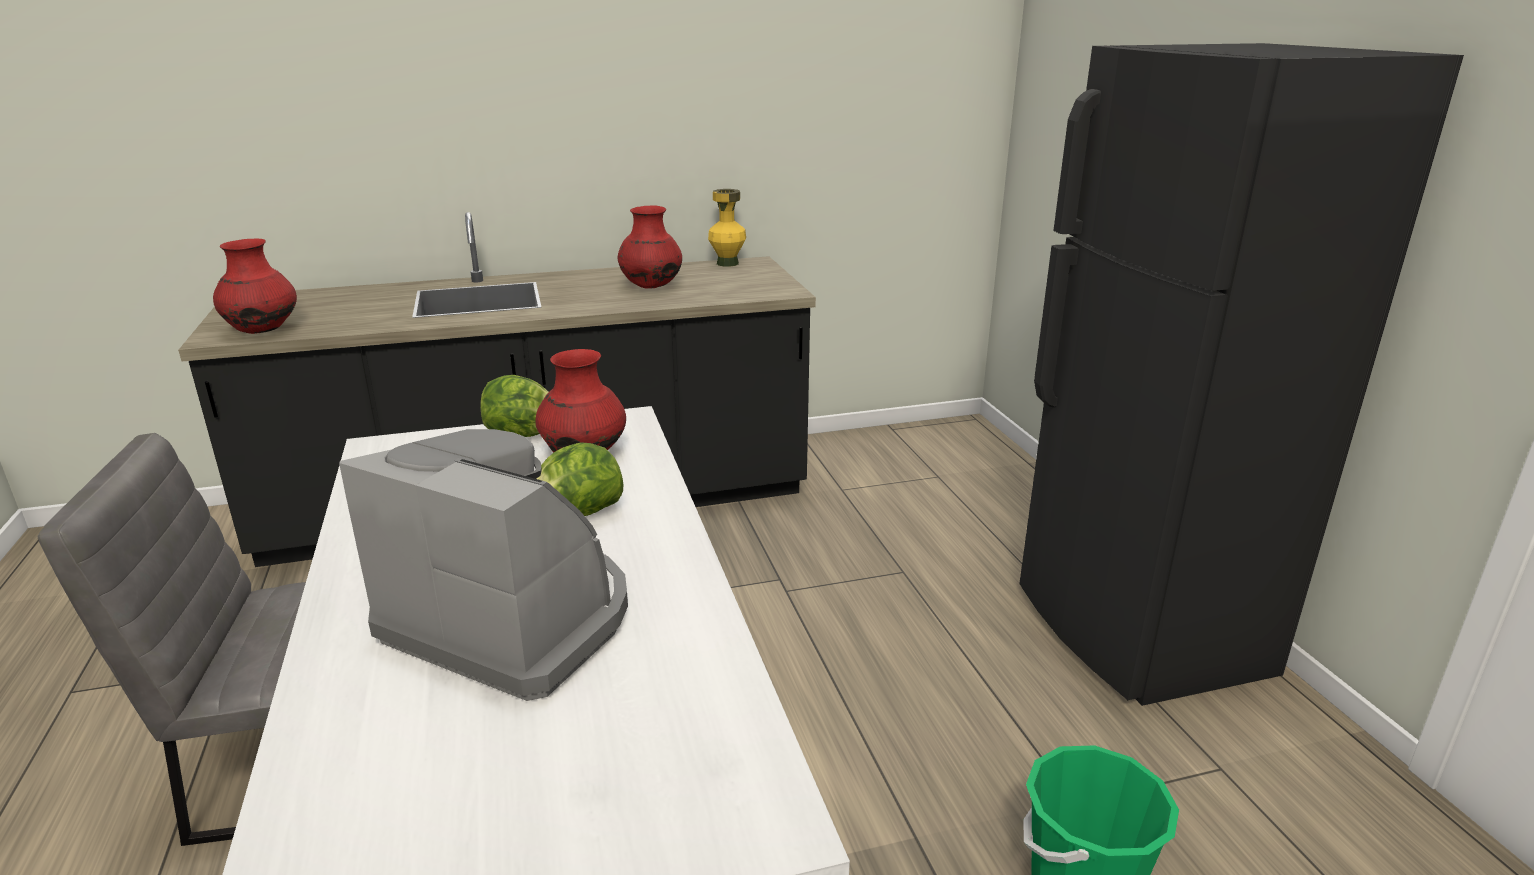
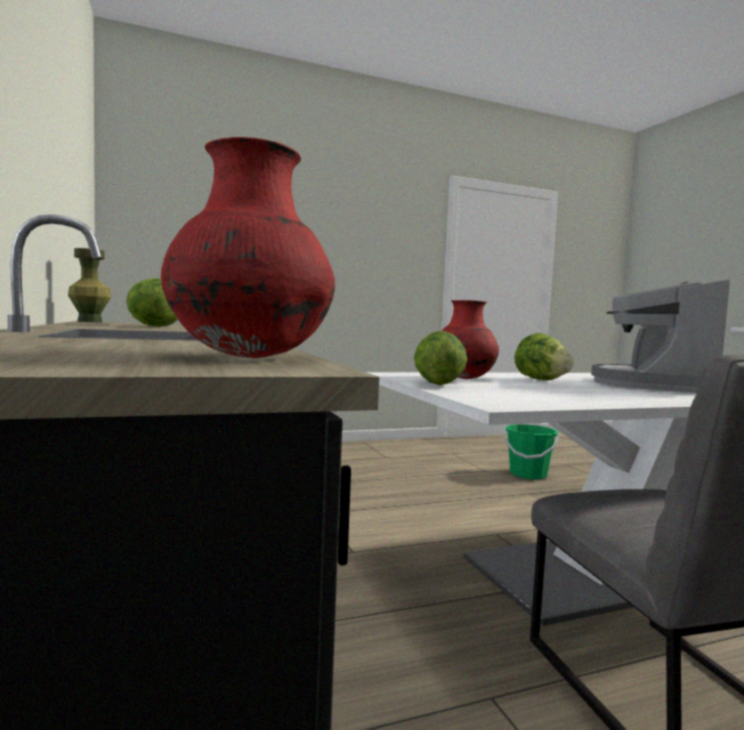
camera: 95 degrees left, 20 degrees down
red vase [618,206,682,289] -> lettuce [127,278,178,327]
yellow vase [708,189,746,267] -> green vase [68,248,111,322]
black fridge [1019,43,1464,706] -> none

